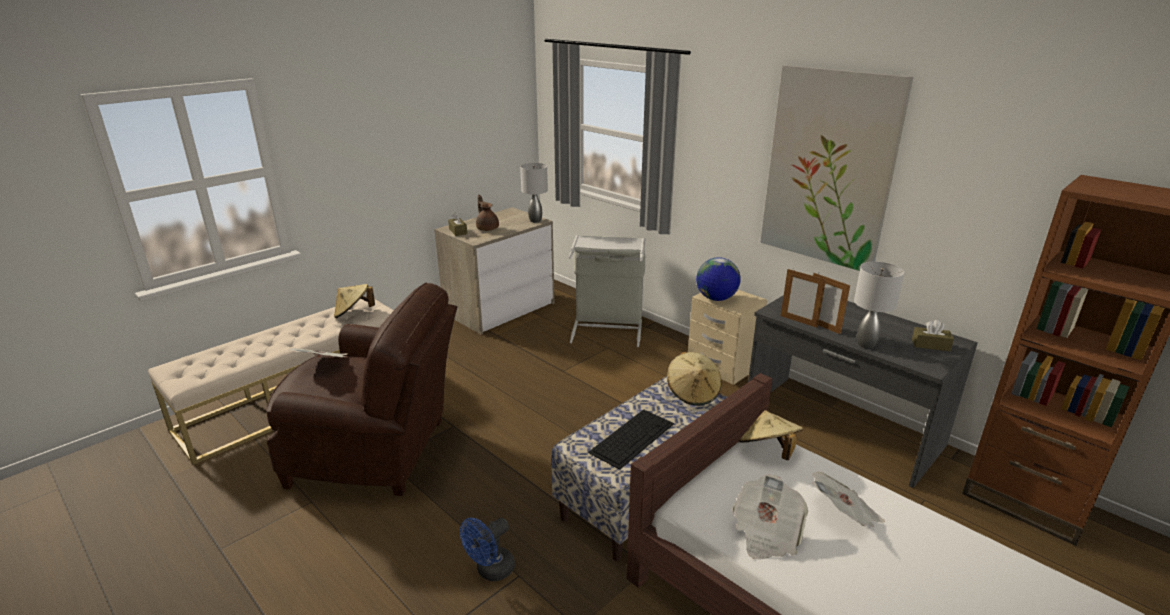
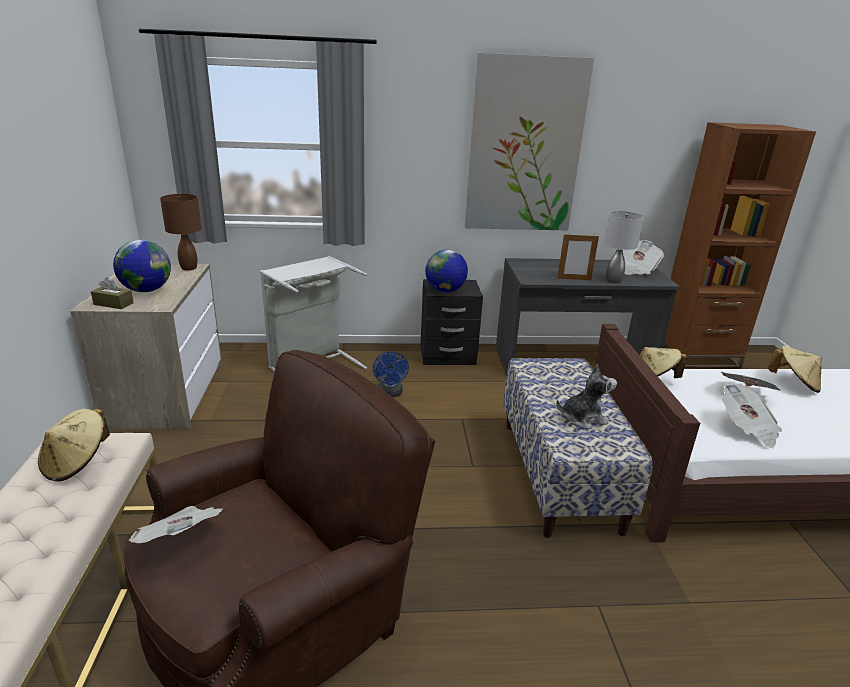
camera: 50 degrees left, 0 degrees up
blue fan [460,518,515,581] -> blue fan moved to [373,351,409,397]
brown teapot [476,195,499,231] -> globe [113,240,171,292]
grey table lamp [520,163,548,222] -> brown table lamp [160,194,202,271]
keyboard [588,409,674,470] -> plush toy [557,364,617,429]
beige hat [667,352,722,405] -> beige hat moved to [769,345,822,393]
beige nightstand [688,290,767,385] -> black nightstand [420,279,483,365]
picture frame [781,269,826,328] -> none
brown tissue box [912,320,954,351] -> newspaper [623,240,664,275]

